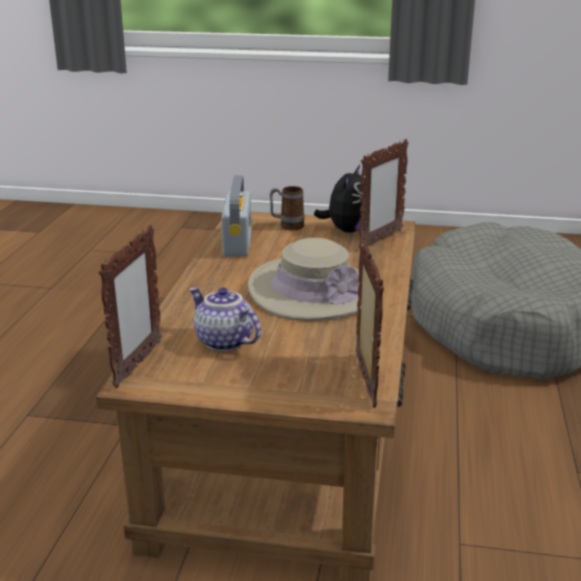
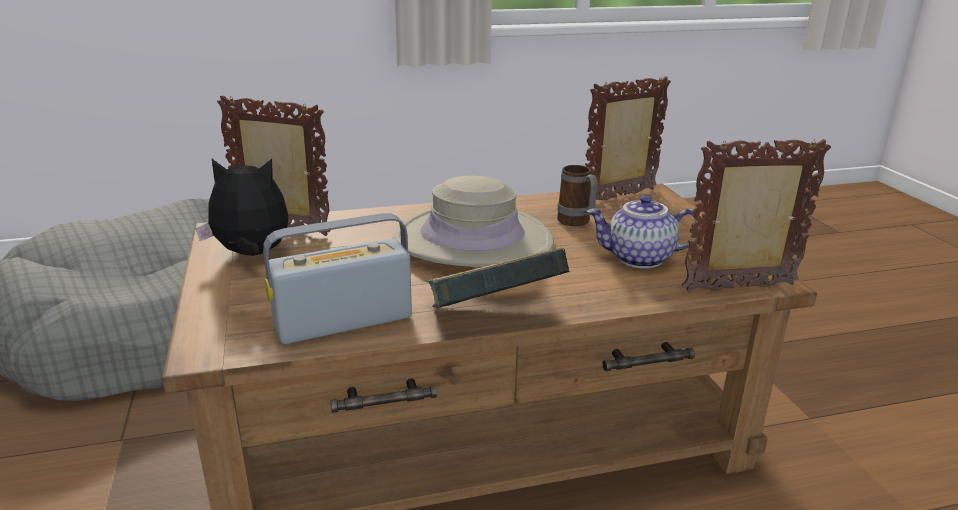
camera: 115 degrees left, 0 degrees up
teapot [189,287,261,351] -> teapot turned 75 degrees clockwise [586,195,701,269]
mug [270,186,305,230] -> mug moved to [557,165,598,226]
none -> book [426,248,570,308]

